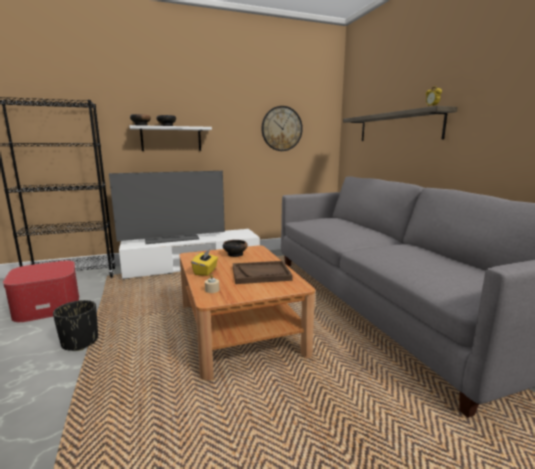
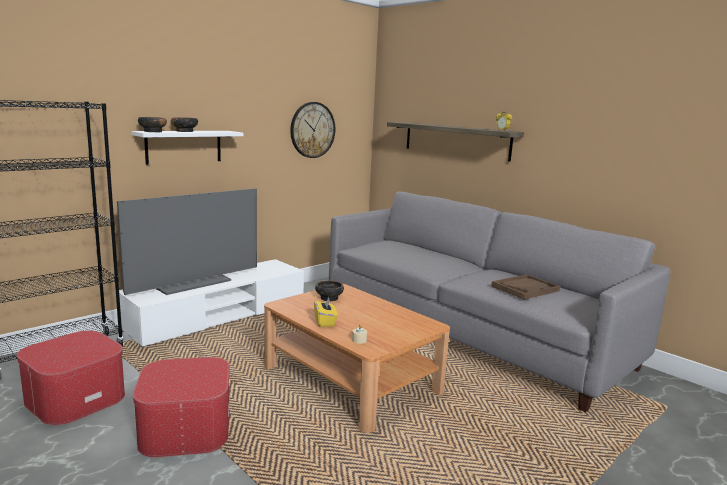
camera: 25 degrees left, 0 degrees up
black planter [53,300,98,351] -> ottoman [133,357,230,457]
brown tray [233,261,293,284] -> brown tray moved to [491,274,560,300]

